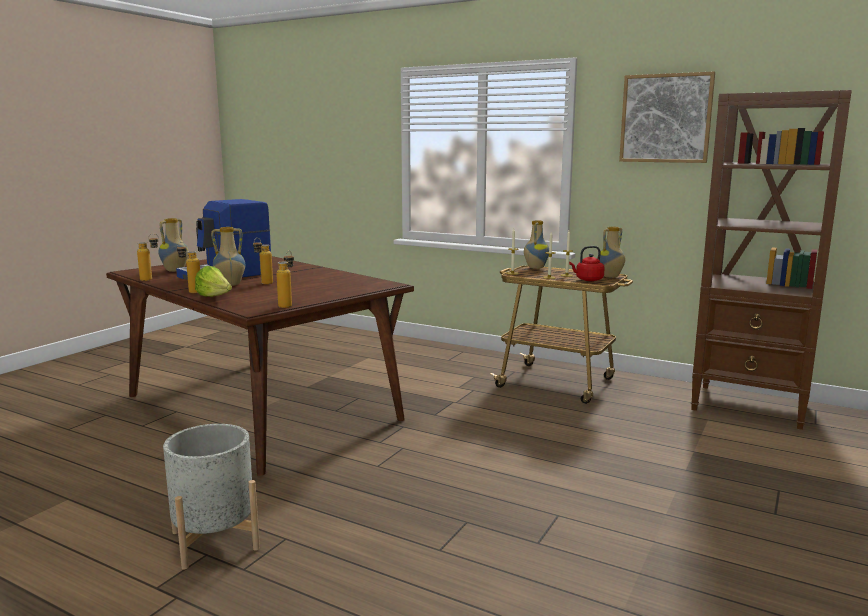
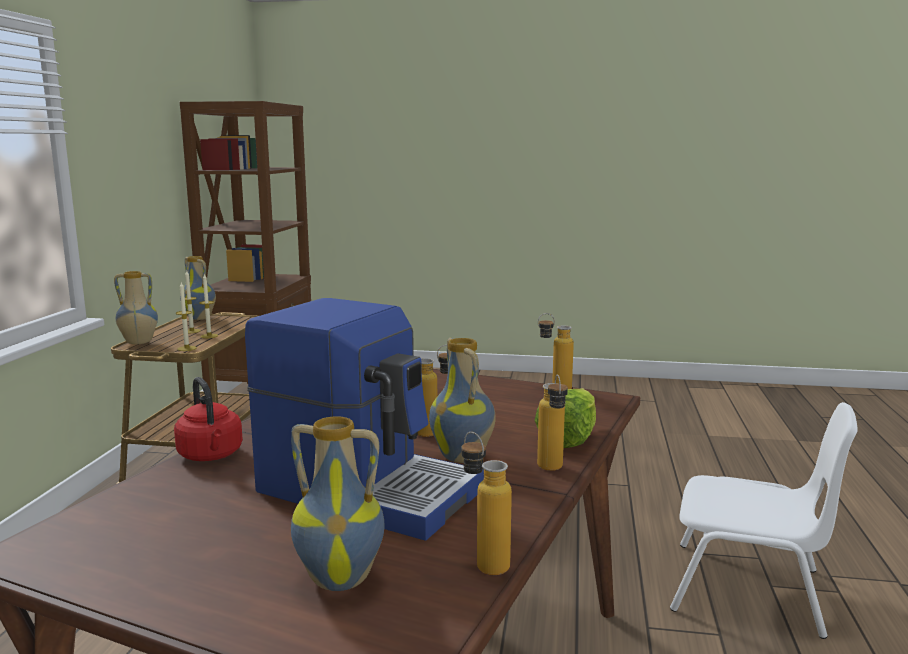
camera: 110 degrees left, 0 degrees up
grey planter [163,424,260,570] -> white chair [670,402,858,639]
red kettle [569,246,605,281] -> red kettle moved to [174,377,243,461]
picture [619,71,715,163] -> none

